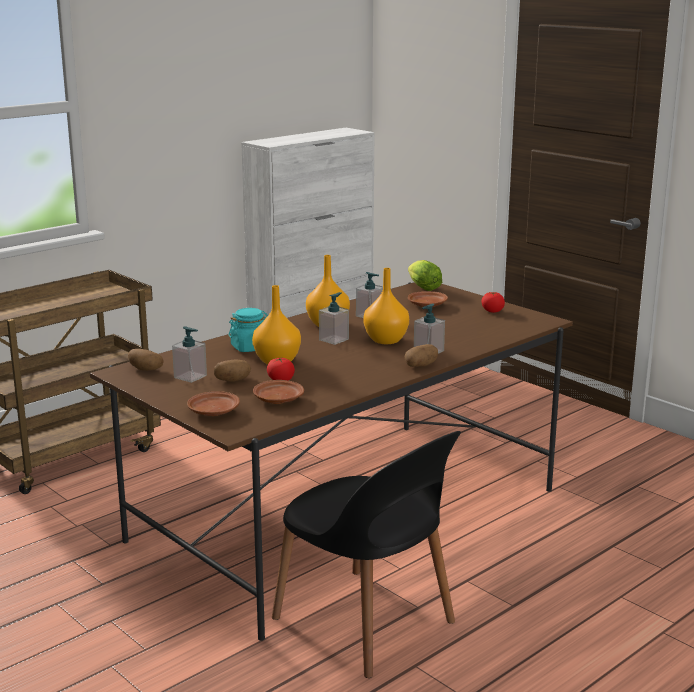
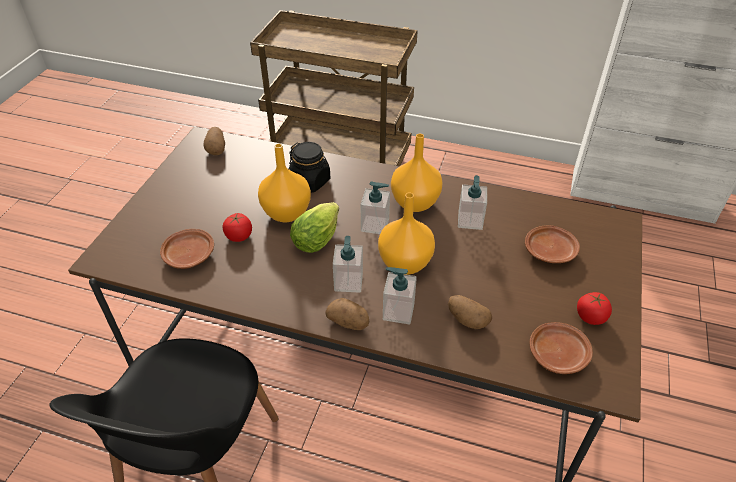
camera: 60 degrees right, 25 degrees up
soap dispenser [172,326,207,383] -> soap dispenser moved to [333,236,363,293]
brown plate [187,391,240,416] -> brown plate moved to [530,322,593,374]
potato [214,359,251,381] -> potato moved to [448,295,492,329]
turquoise jar [229,308,268,352] -> black jar [289,142,330,193]
lettuce [408,260,442,291] -> lettuce moved to [290,202,339,253]

